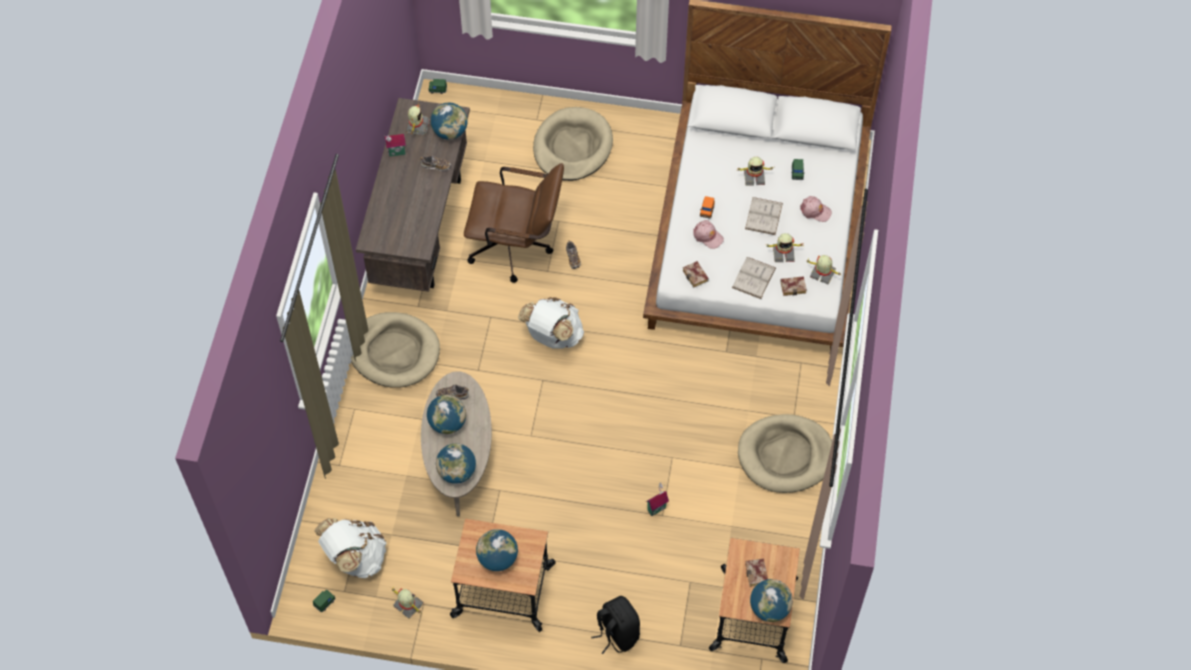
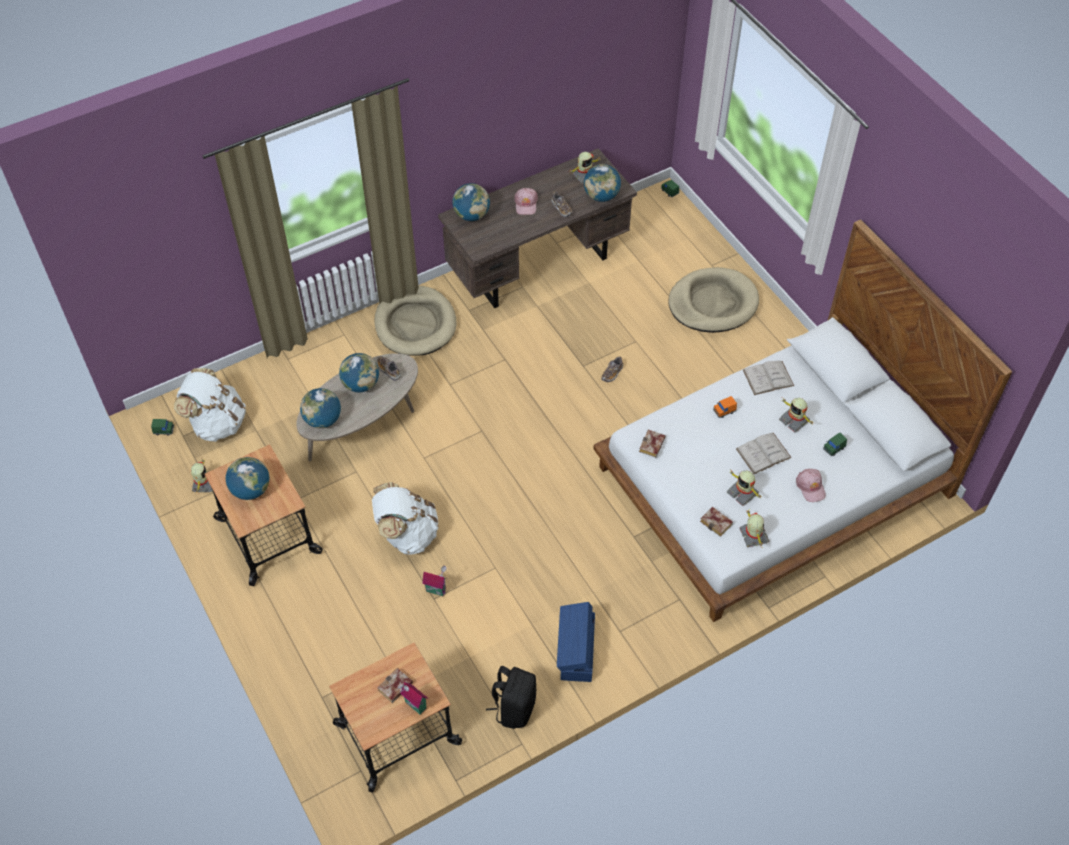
camera: 50 degrees right, 5 degrees down
toy house [384,134,406,157] -> toy house moved to [397,682,428,715]
brown office chair [464,163,564,283] -> none
white backpack [518,297,584,349] -> white backpack moved to [372,482,439,555]
black backpack [591,596,640,654] -> black backpack moved to [486,666,536,729]
pink cap [693,220,724,249] -> pink cap moved to [514,188,538,215]
white book [732,257,776,299] -> white book moved to [743,361,794,395]
beige dog bed [738,414,832,493] -> blue storage box [557,602,595,682]
globe [750,579,793,622] -> globe moved to [452,183,490,221]

